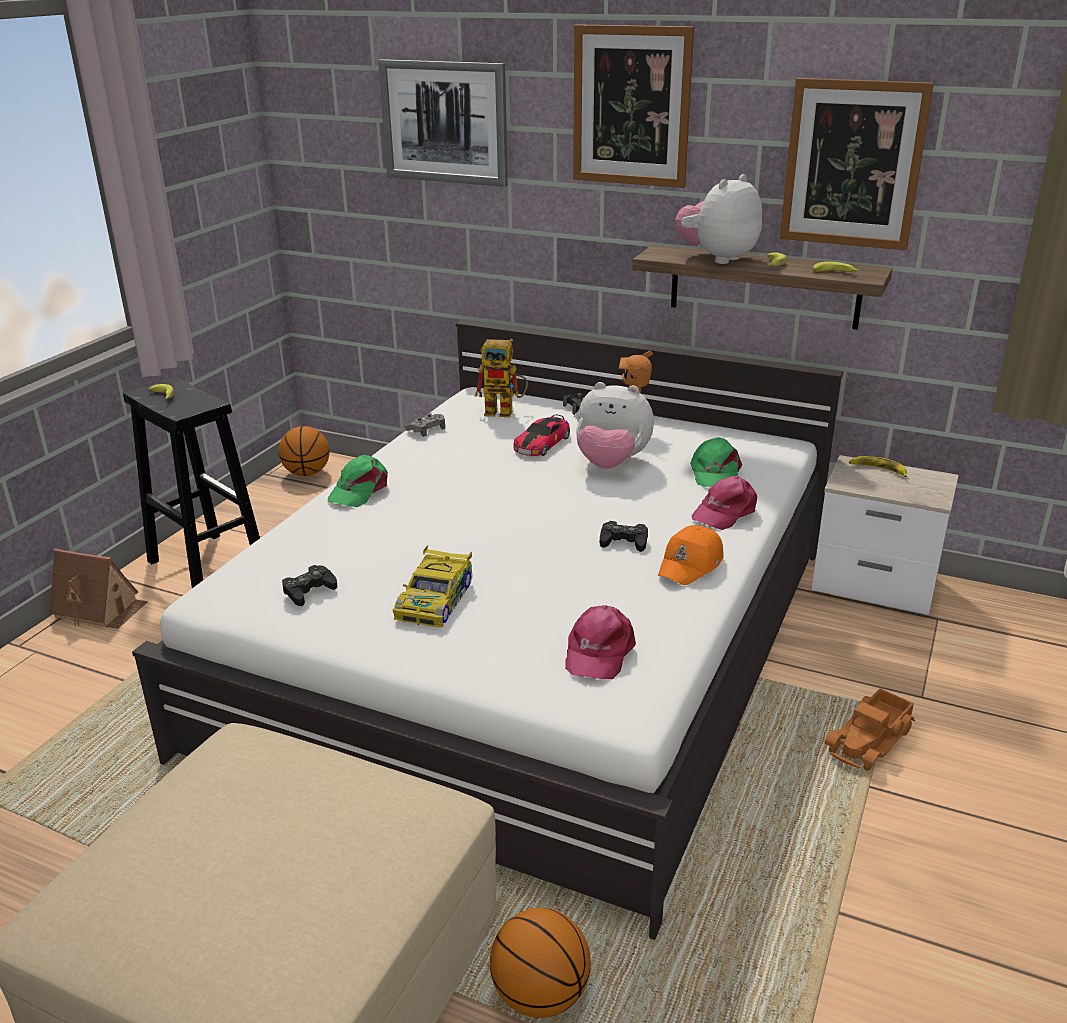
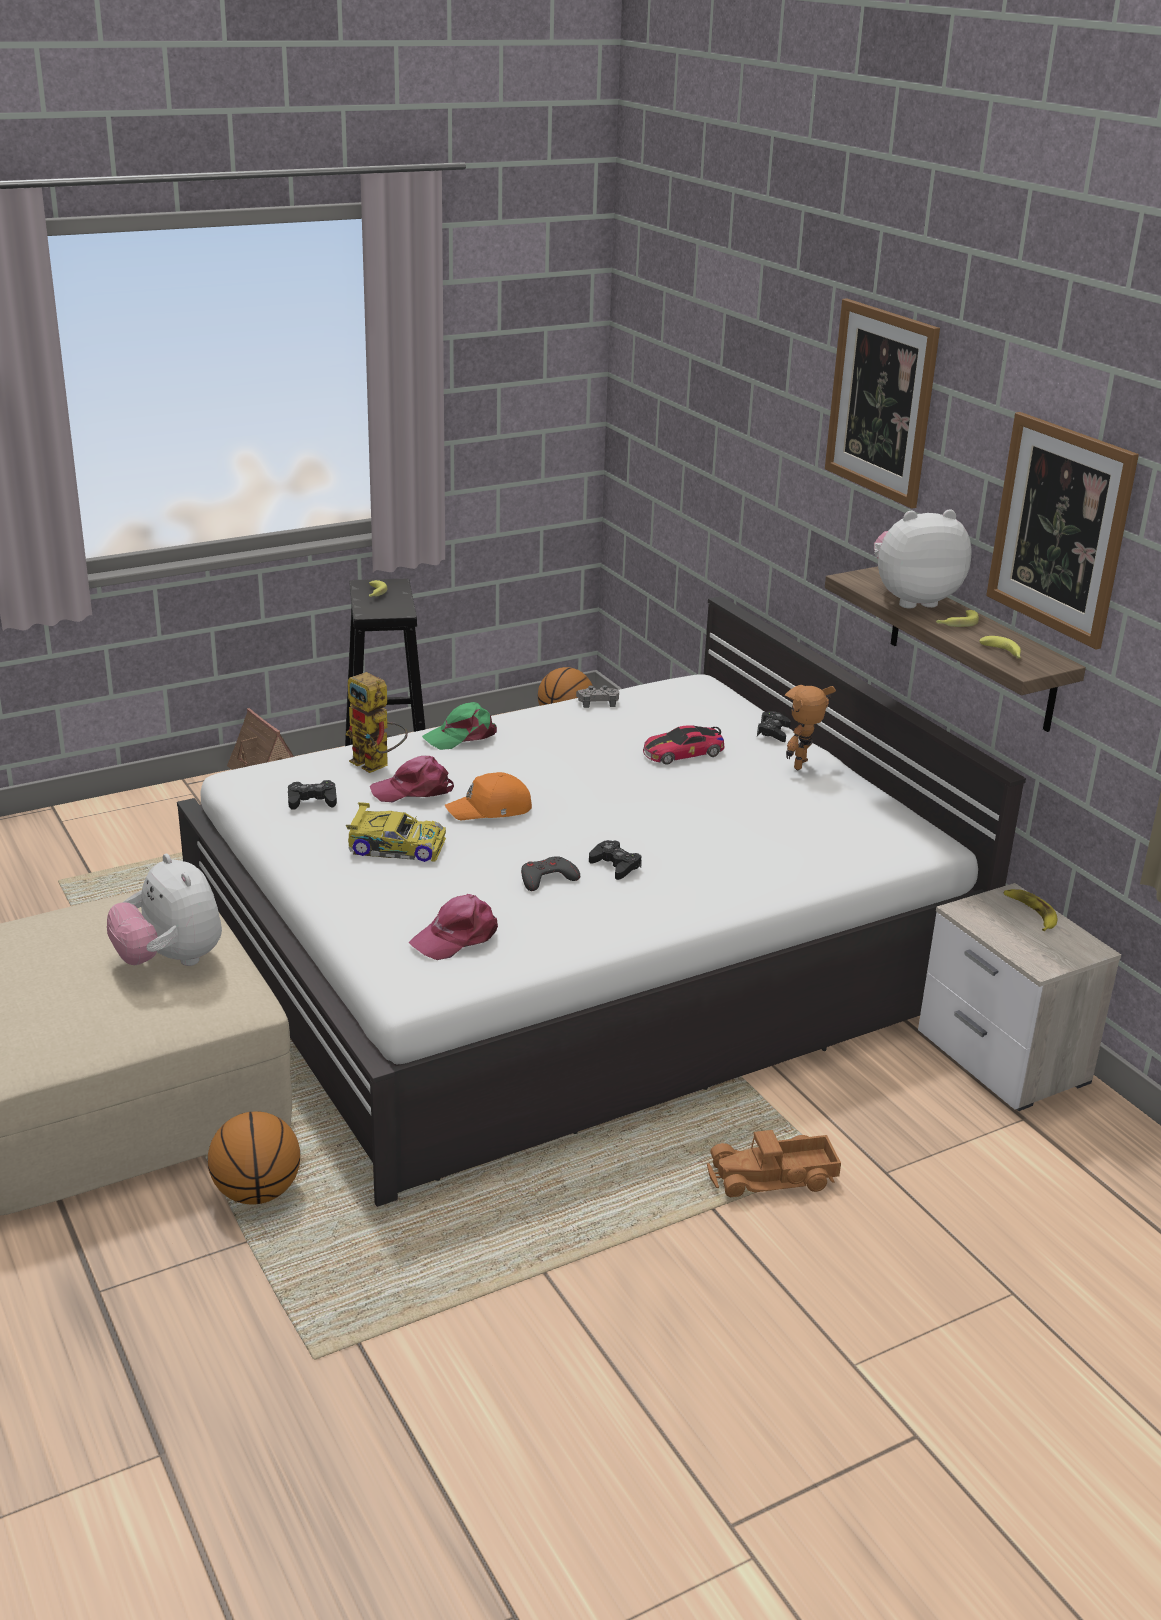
camera: 35 degrees right, 0 degrees up
picture [378,59,508,187] -> none
toy car [393,546,473,628] -> toy car turned 135 degrees counterclockwise [346,802,446,862]
toy robot [475,338,528,417] -> toy robot moved to [346,672,408,773]
plush toy [576,382,654,469] -> plush toy moved to [107,854,222,966]
orange cap [658,525,724,585] -> orange cap moved to [445,772,532,820]
green cap [690,437,742,487] -> none
pink cap [692,476,757,530] -> pink cap moved to [370,756,454,802]
none -> grey game controller [521,856,580,891]

